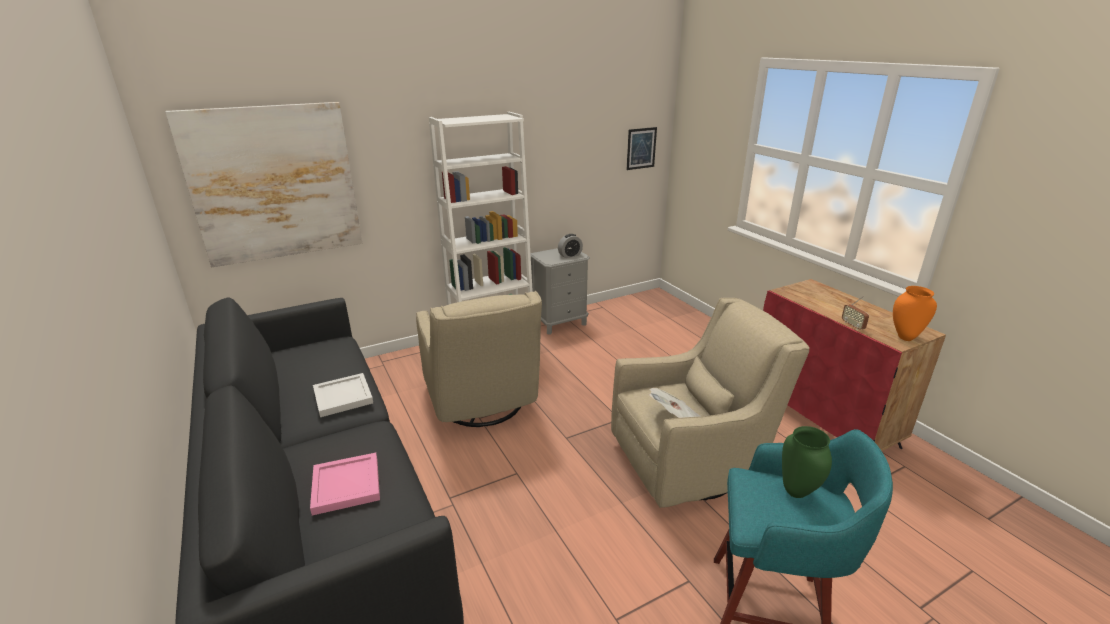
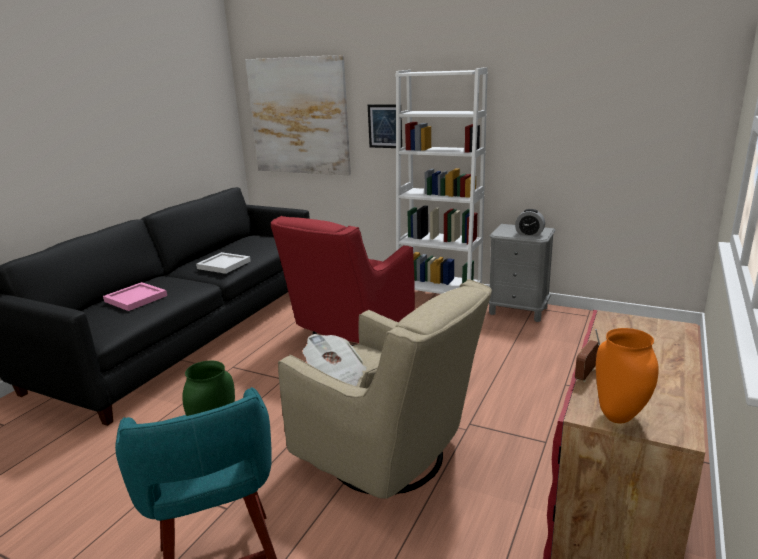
camera: 55 degrees right, 5 degrees down
beige armchair [416,291,542,427] -> red armchair [271,216,415,346]
picture [627,127,657,170] -> picture moved to [368,104,402,148]

